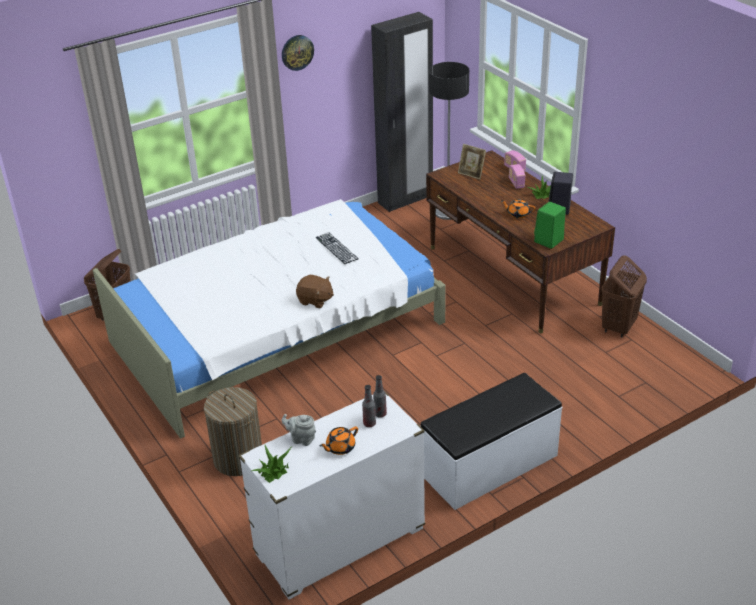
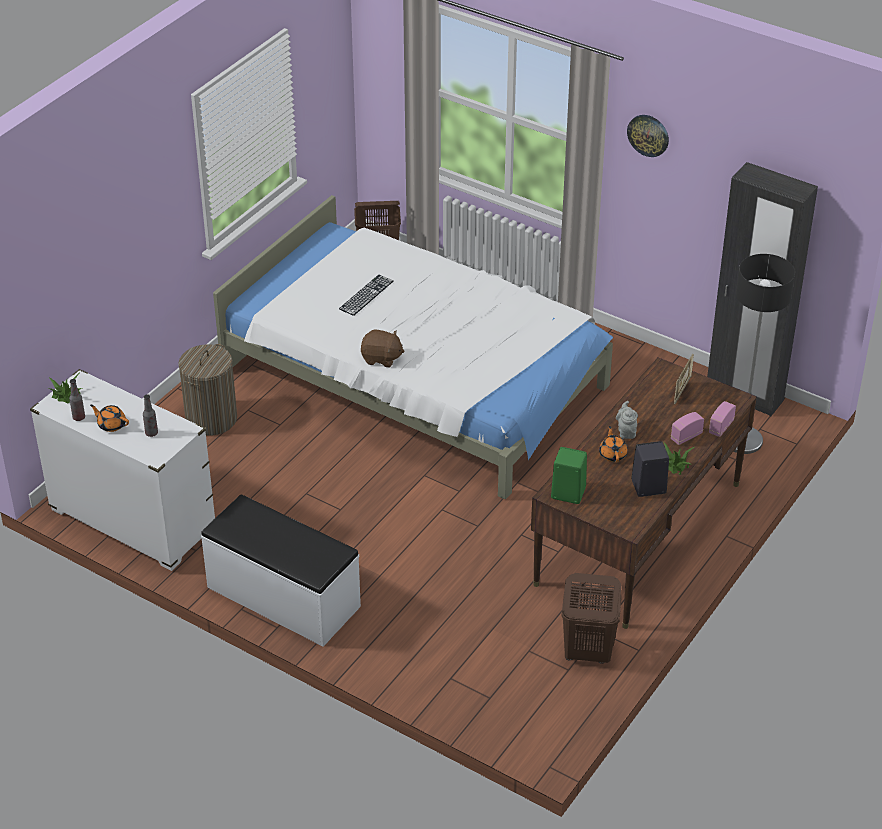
camera: 65 degrees right, 5 degrees up
grey teapot [281,414,316,446] -> grey teapot moved to [616,401,638,439]
brown plush toy [296,275,334,308] -> brown plush toy turned 75 degrees counterclockwise [361,329,405,368]
keyboard [315,232,359,264] -> keyboard moved to [339,275,393,316]
bottle [373,375,387,418] -> bottle moved to [69,379,85,421]

